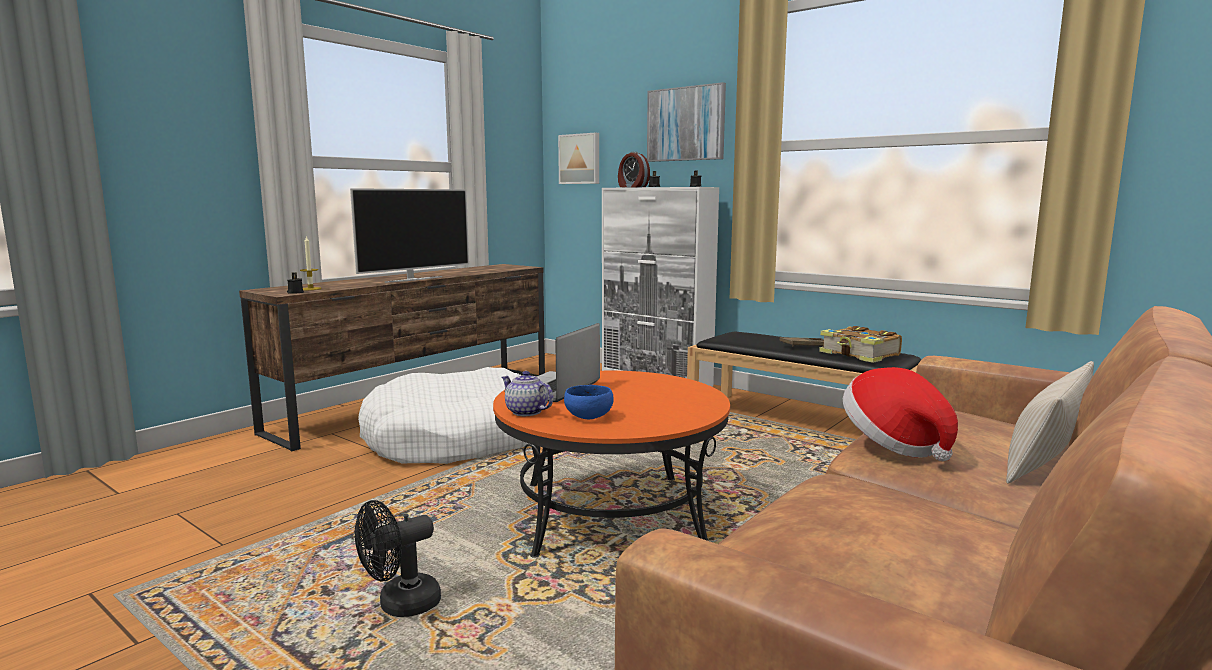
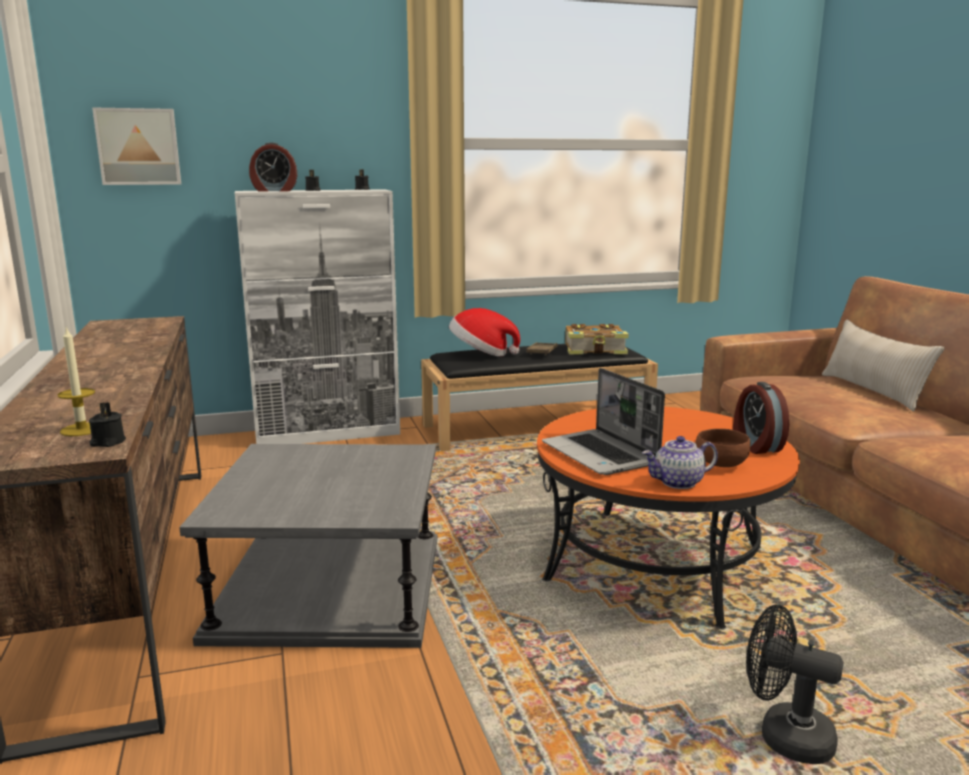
camera: 55 degrees left, 5 degrees up
television [350,188,469,283] -> none
black fan [355,500,441,617] -> black fan turned 120 degrees clockwise [746,605,844,764]
white dog bed [358,367,529,464] -> grey side table [179,444,437,648]
blue bowl [564,385,614,419] -> brown bowl [695,429,750,467]
picture [647,82,726,162] -> none
hat [843,367,958,461] -> hat moved to [449,308,520,357]
none -> alarm clock [733,382,789,454]

